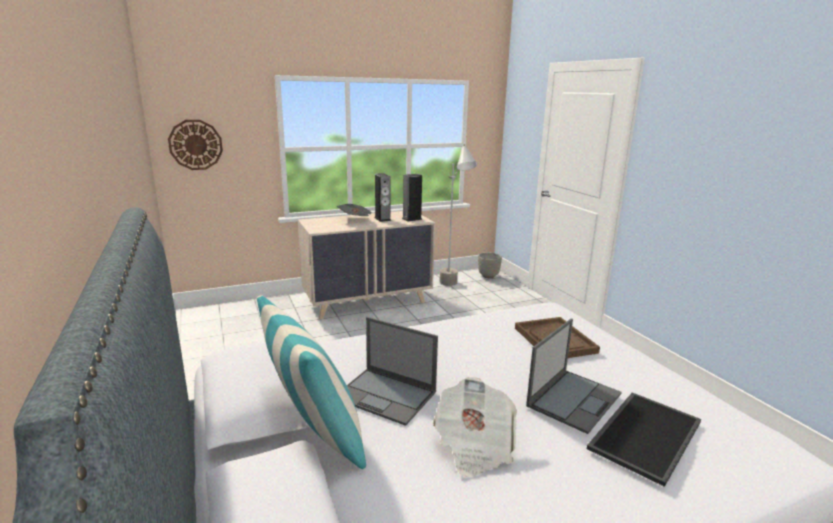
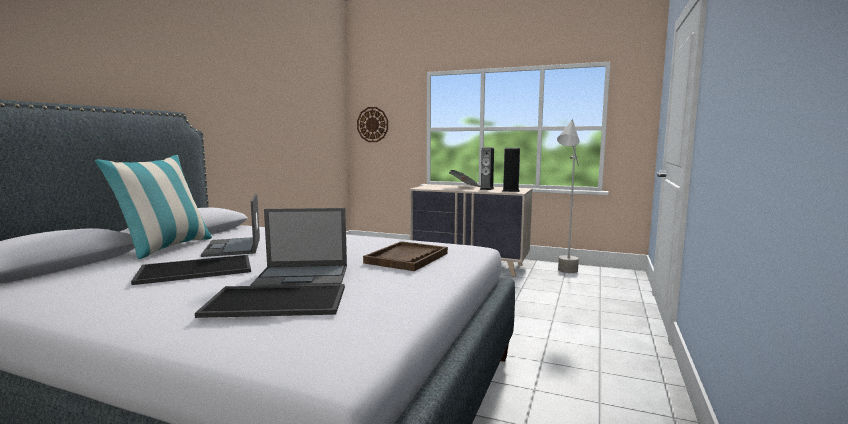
camera: 45 degrees right, 10 degrees down
newspaper [433,377,517,477] -> tray [131,255,251,285]
grey planter [478,253,502,278] -> none

